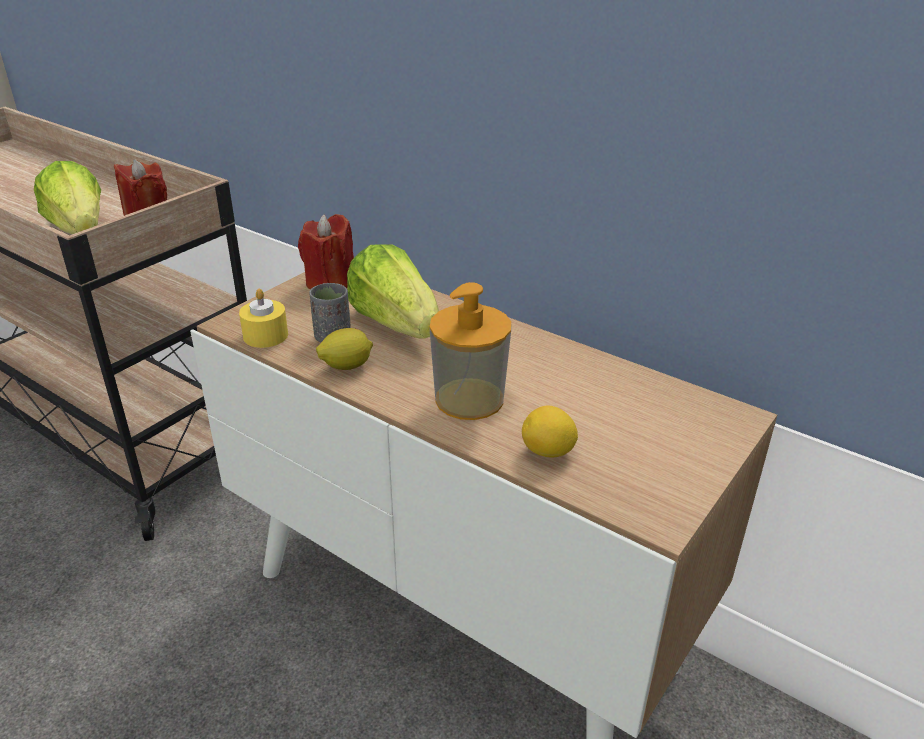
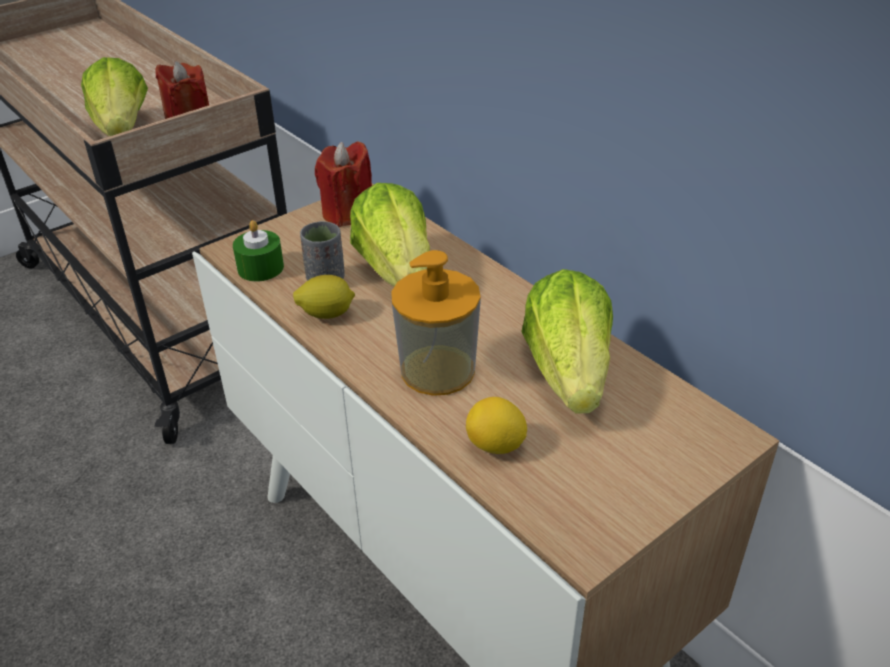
camera: 15 degrees right, 5 degrees up
yellow candle [239,289,288,348] -> green candle [233,220,284,281]
none -> lettuce [521,269,613,413]

